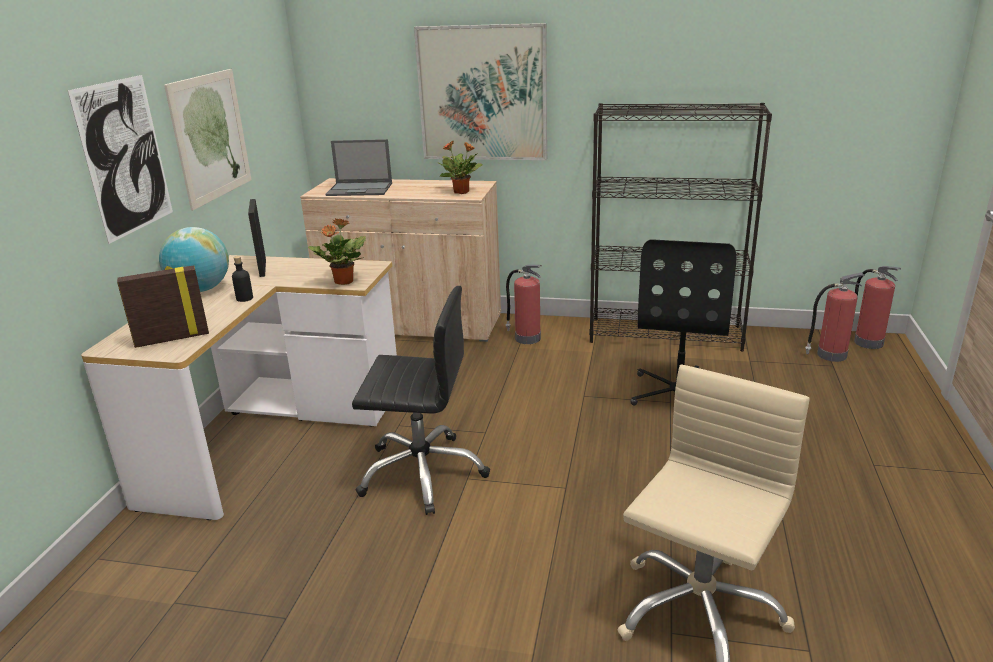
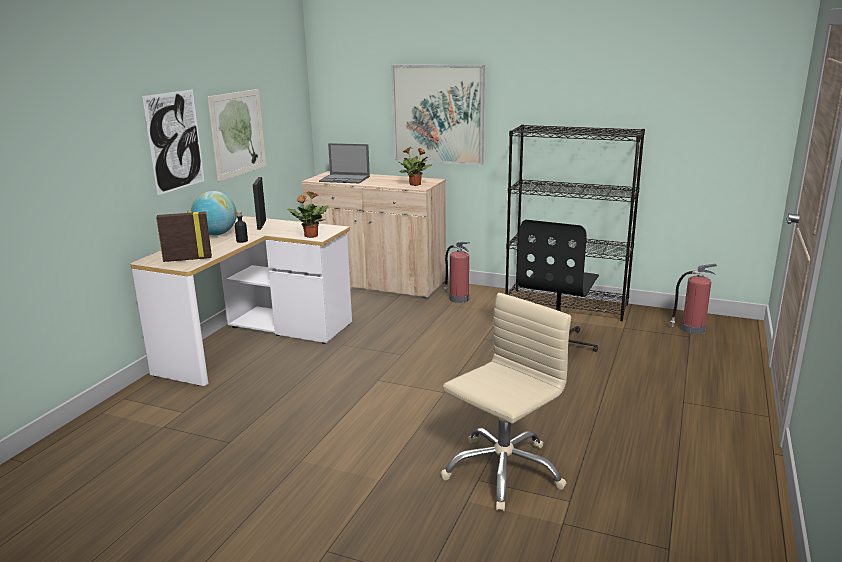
camera: 10 degrees right, 5 degrees down
black office chair [352,286,490,515] -> none
fire extinguisher [854,266,901,349] -> none

